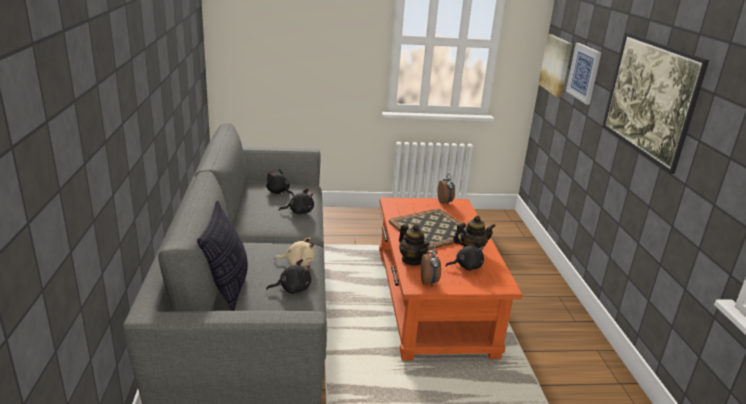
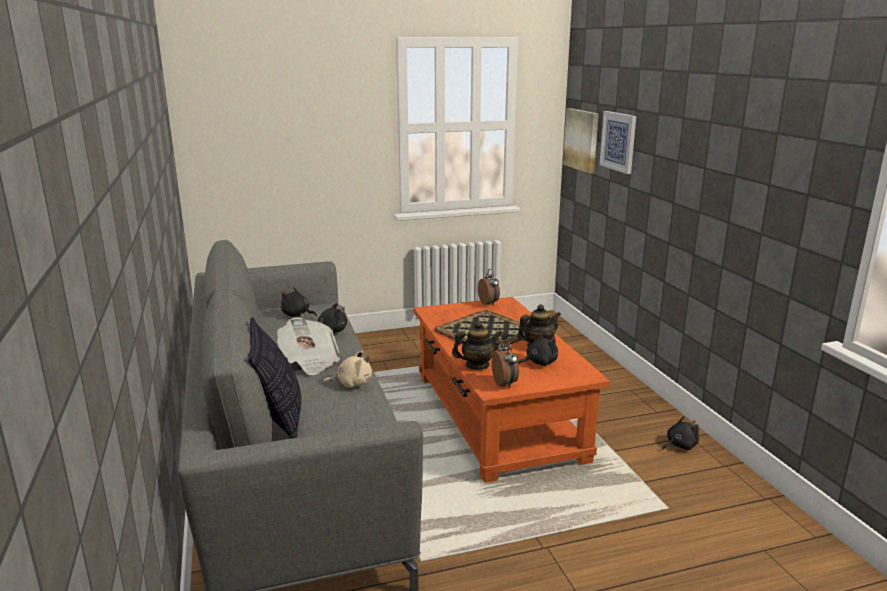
camera: 10 degrees left, 5 degrees down
black plush toy [266,259,311,294] -> black plush toy moved to [662,416,699,450]
teapot [399,224,430,266] -> teapot turned 60 degrees counterclockwise [452,321,503,370]
picture [603,33,709,174] -> none
none -> newspaper [277,317,340,375]

